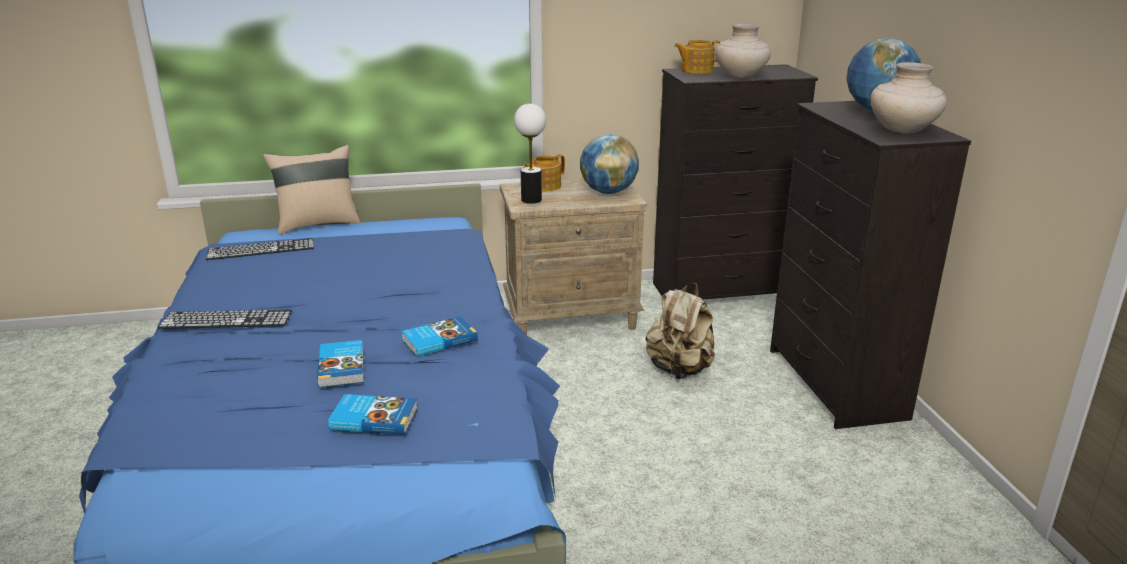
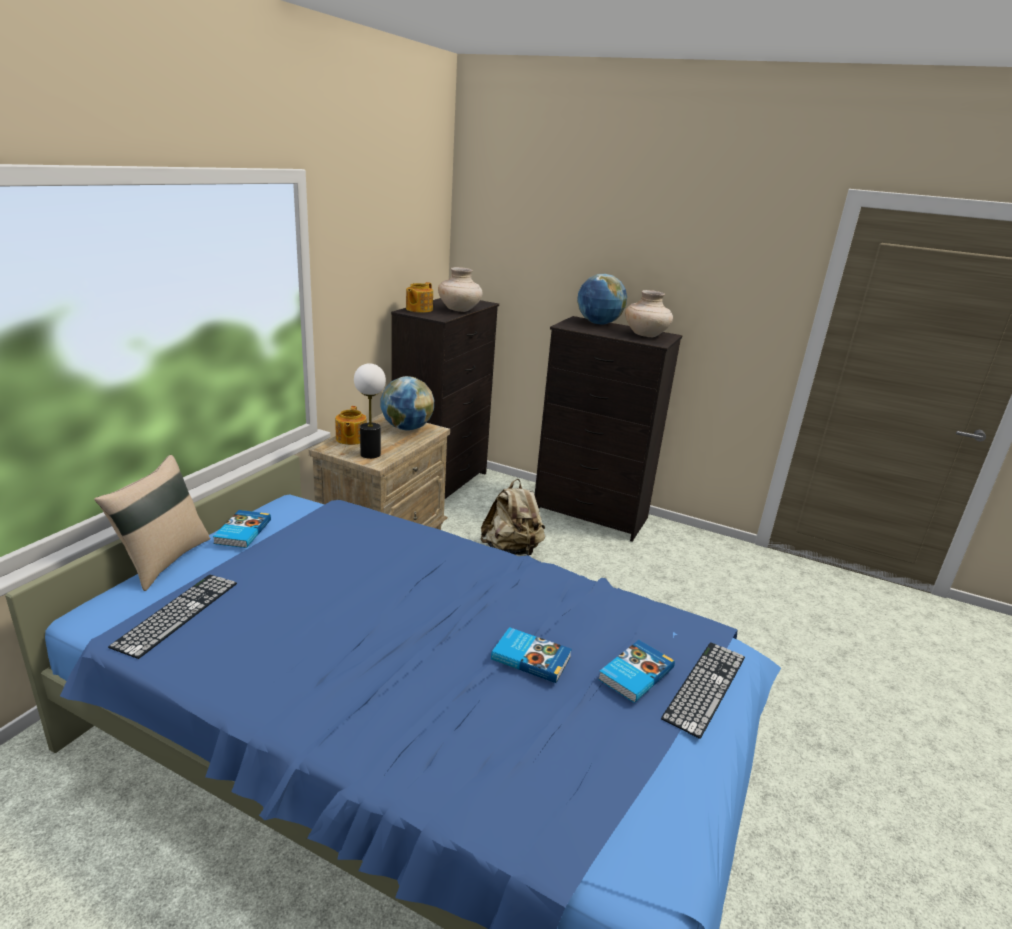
camera: 55 degrees left, 0 degrees up
keyboard [158,310,292,329] -> keyboard moved to [661,642,745,739]
book [401,316,478,357] -> book moved to [213,510,271,548]

